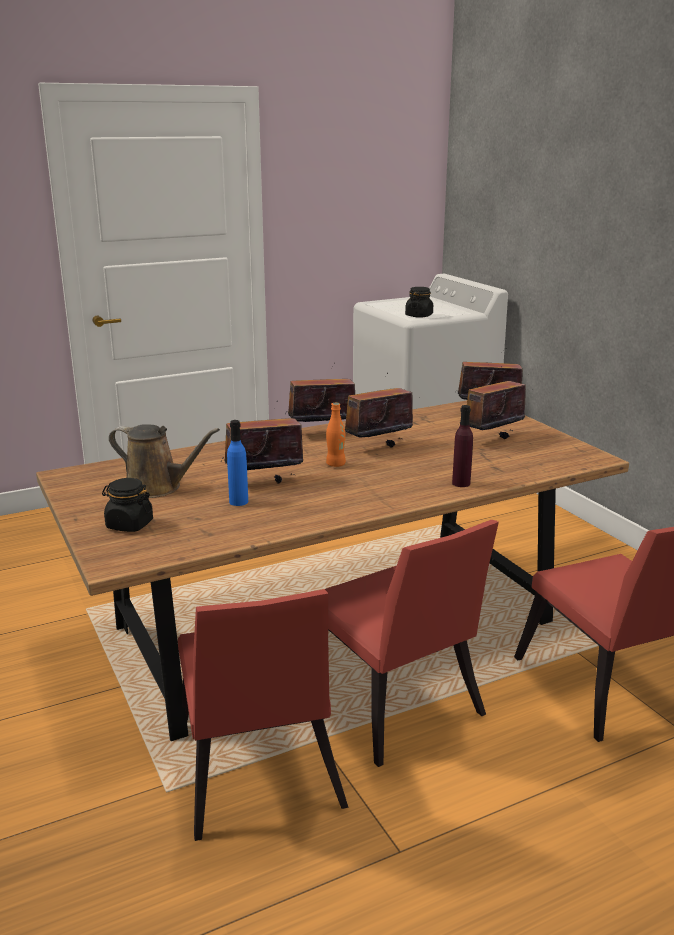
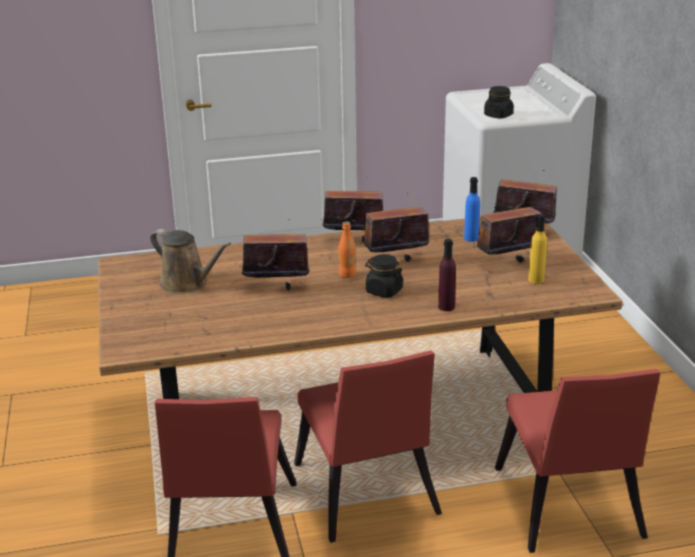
camera: 15 degrees right, 5 degrees up
black jar [102,478,153,532] -> black jar moved to [365,254,403,298]
blue bottle [227,420,248,506] -> blue bottle moved to [464,177,480,242]
none -> yellow bottle [528,214,547,284]

